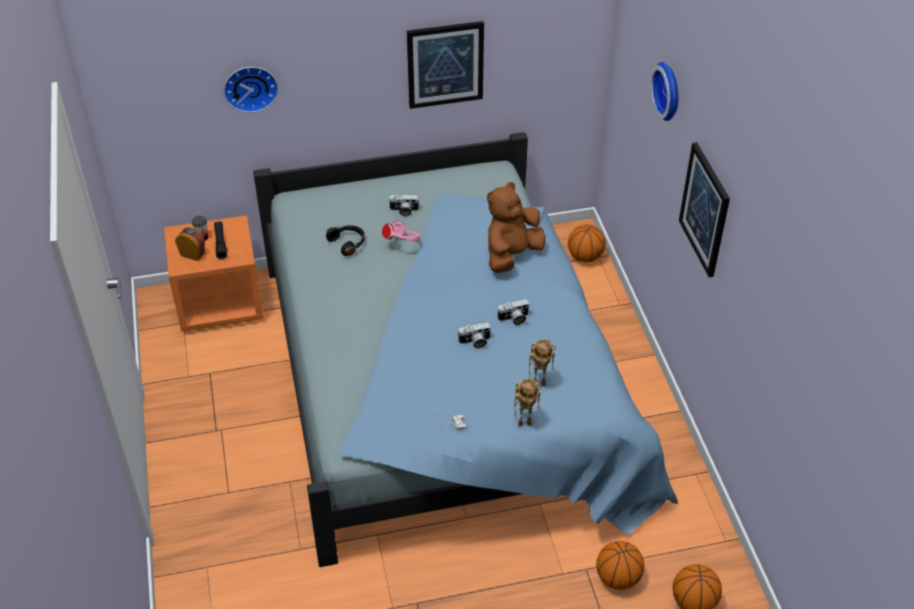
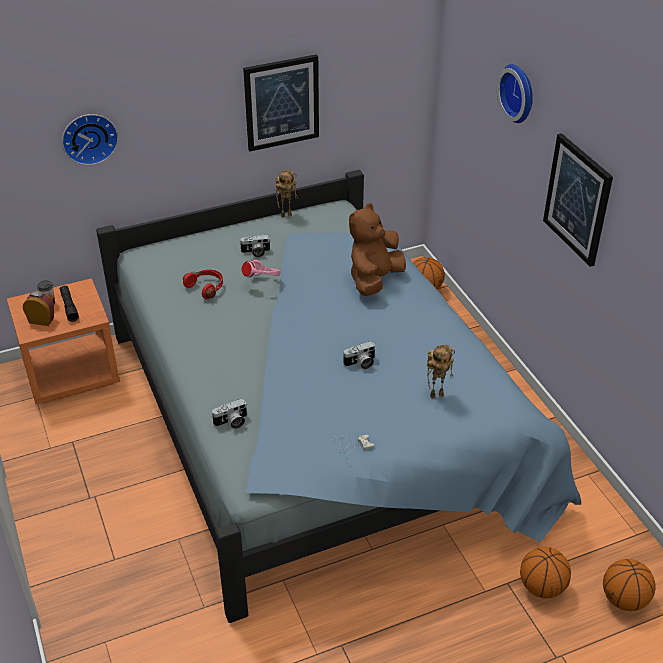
camera: 10 degrees left, 5 degrees down
black headphones [326,225,365,256] -> red headphones [183,270,223,299]
camera [497,299,529,325] -> camera moved to [212,398,247,429]
toy robot [514,379,542,427] -> toy robot moved to [275,170,297,218]

